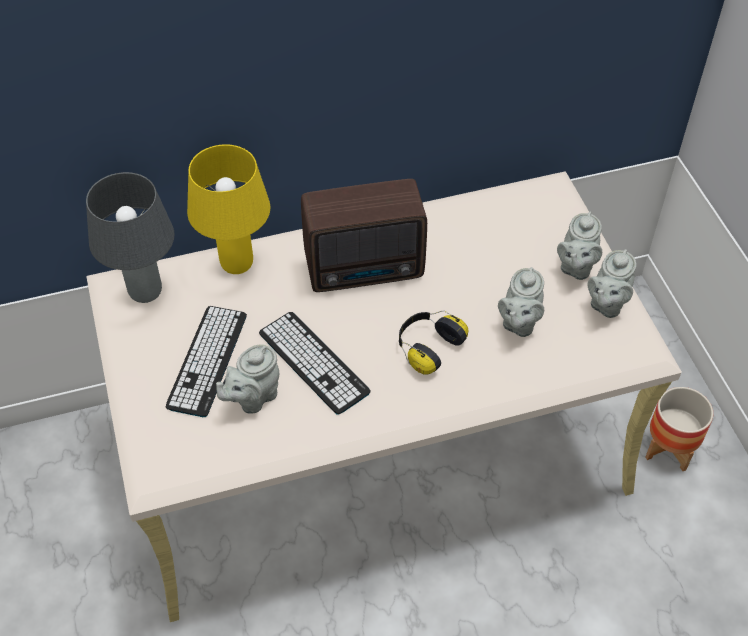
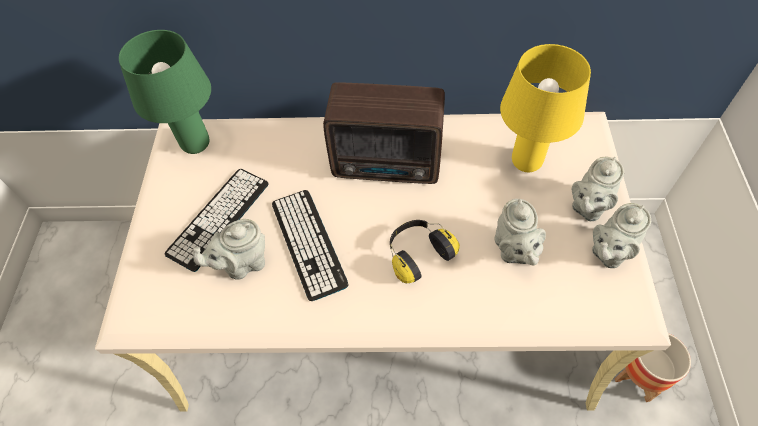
camera: 20 degrees right, 5 degrees up
grey table lamp [86,172,175,303] -> green table lamp [119,30,211,154]
yellow table lamp [187,144,270,274] -> yellow table lamp moved to [500,44,591,172]
grey teapot [498,267,544,337] -> grey teapot turned 45 degrees counterclockwise [494,199,546,266]

